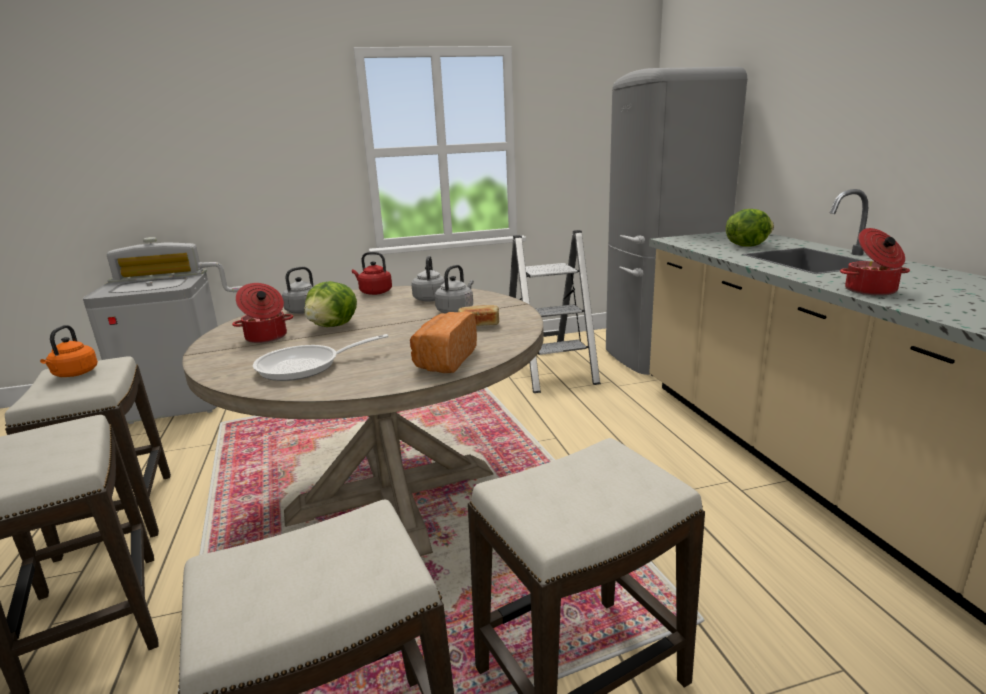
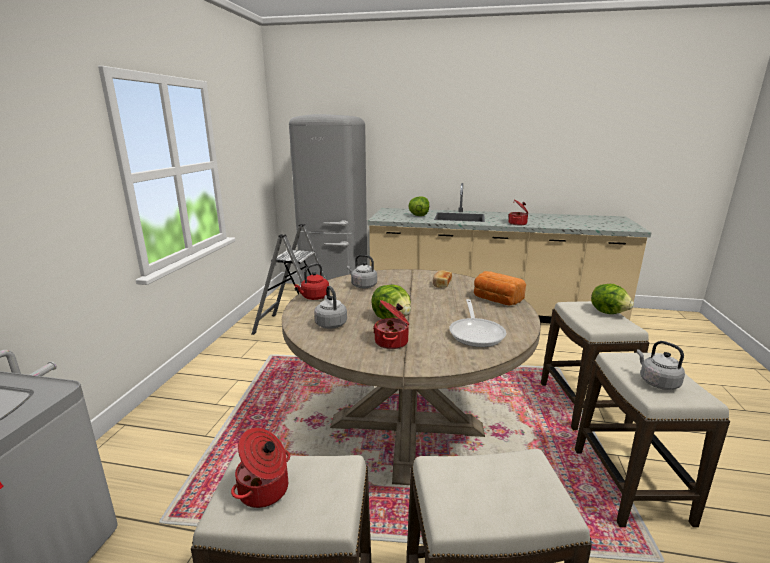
camera: 65 degrees left, 0 degrees up
orange kettle [40,325,98,377] -> cooking pot [231,428,290,508]
grey kettle [435,265,474,313] -> grey kettle moved to [637,341,685,390]
none -> lettuce [591,284,634,314]

